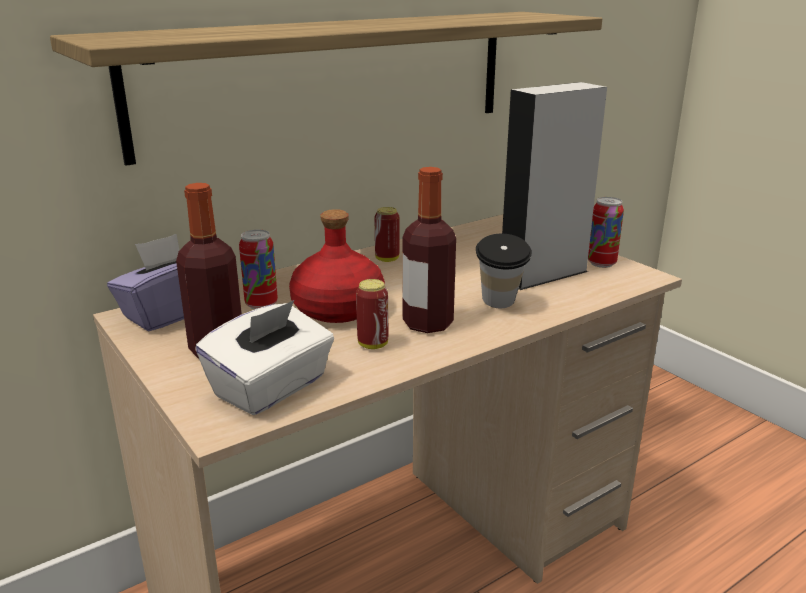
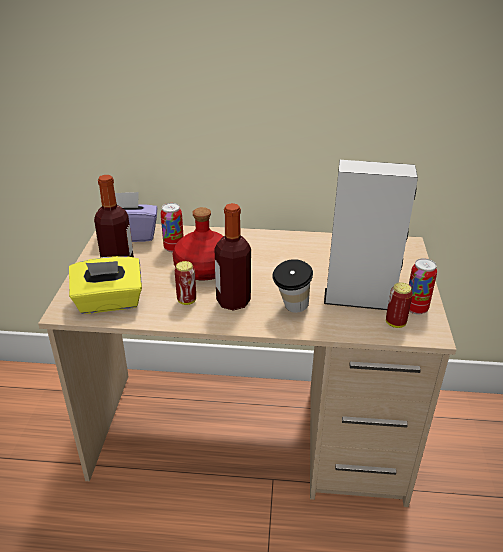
camera: 40 degrees right, 10 degrees up
shelf [50,12,602,166] -> none
white tissue box [195,300,334,415] -> yellow tissue box [69,256,142,314]
can [374,207,399,262] -> can moved to [386,282,413,328]

